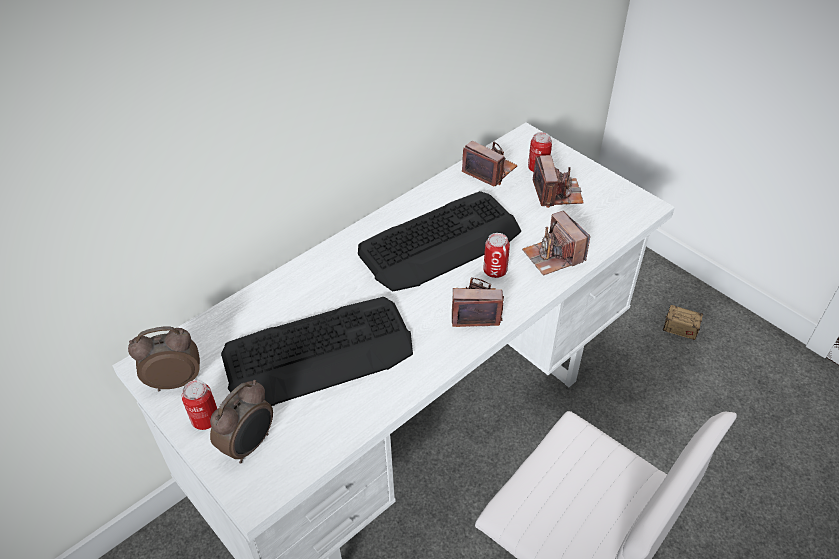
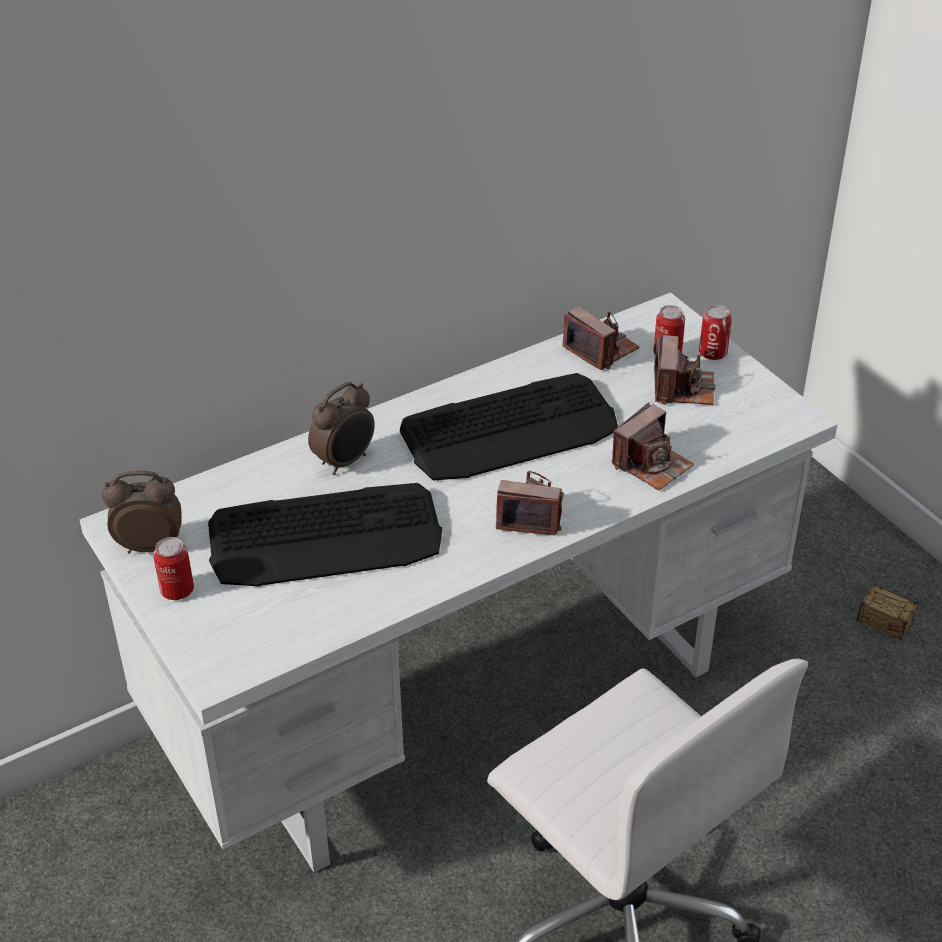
camera: 10 degrees right, 5 degrees down
alarm clock [210,380,273,464] -> alarm clock moved to [308,382,375,475]
can [483,233,510,278] -> can moved to [699,305,732,360]
camera [522,211,590,275] -> camera turned 120 degrees counterclockwise [612,402,694,491]

